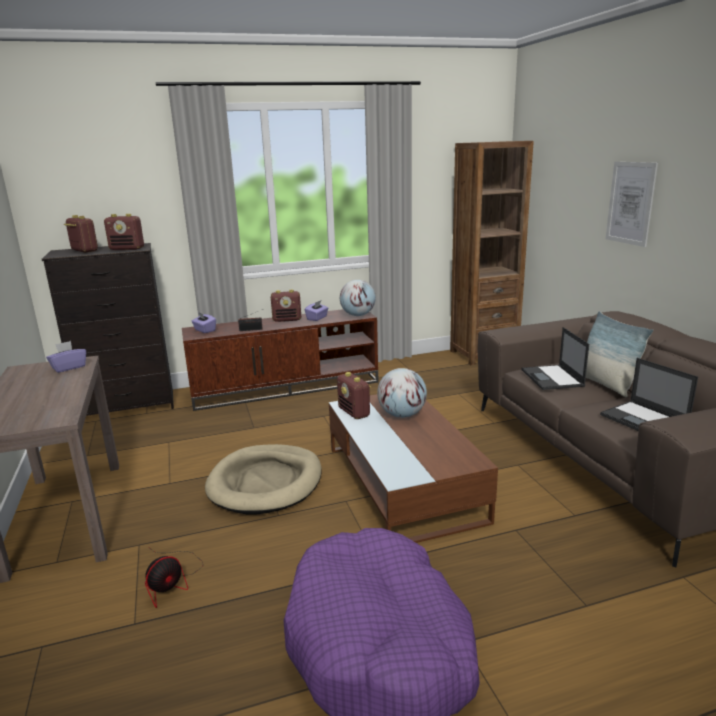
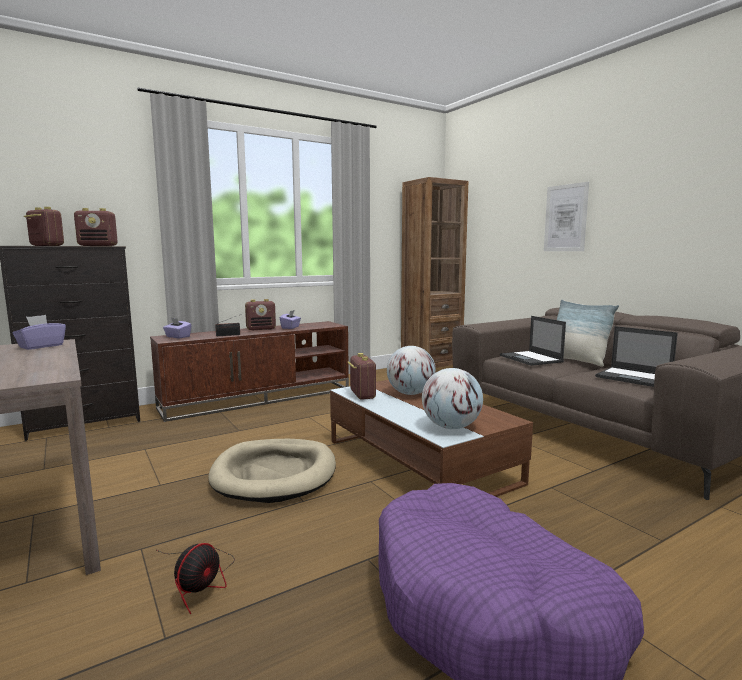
camera: 15 degrees left, 10 degrees down
radio [337,372,371,419] -> radio turned 150 degrees counterclockwise [348,353,376,400]
globe [340,280,376,316] -> globe moved to [422,368,483,429]

